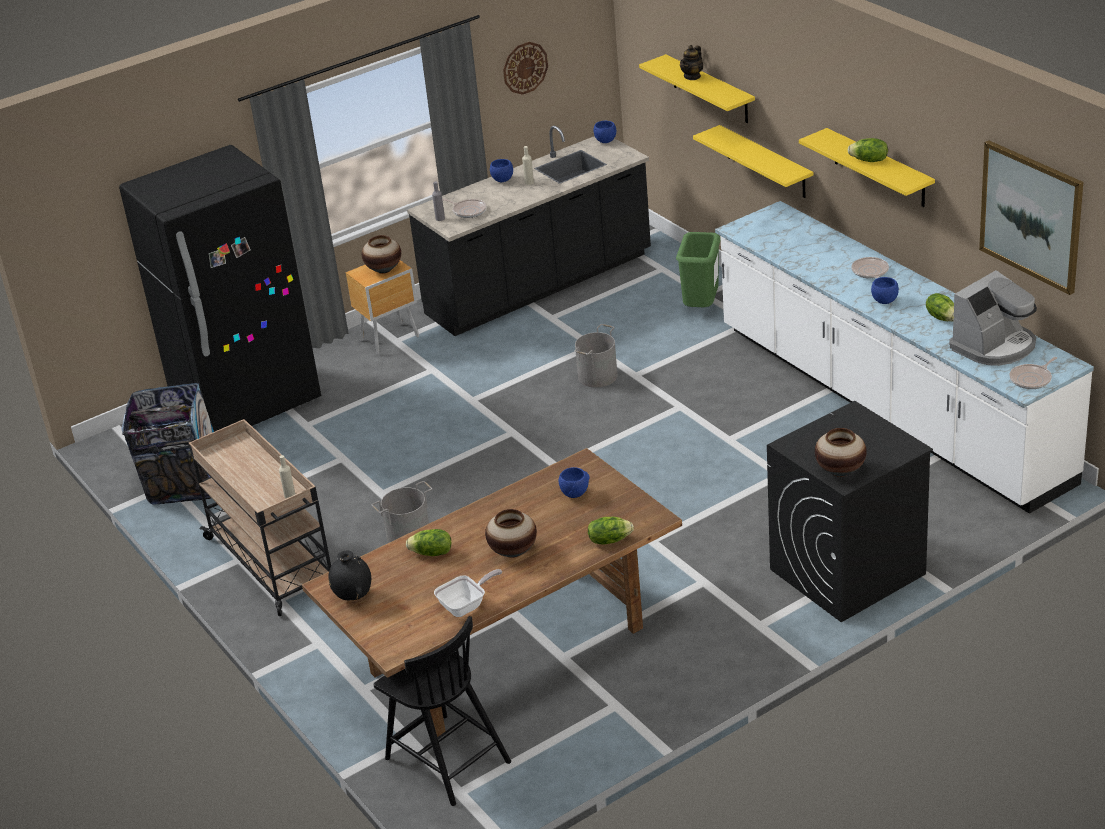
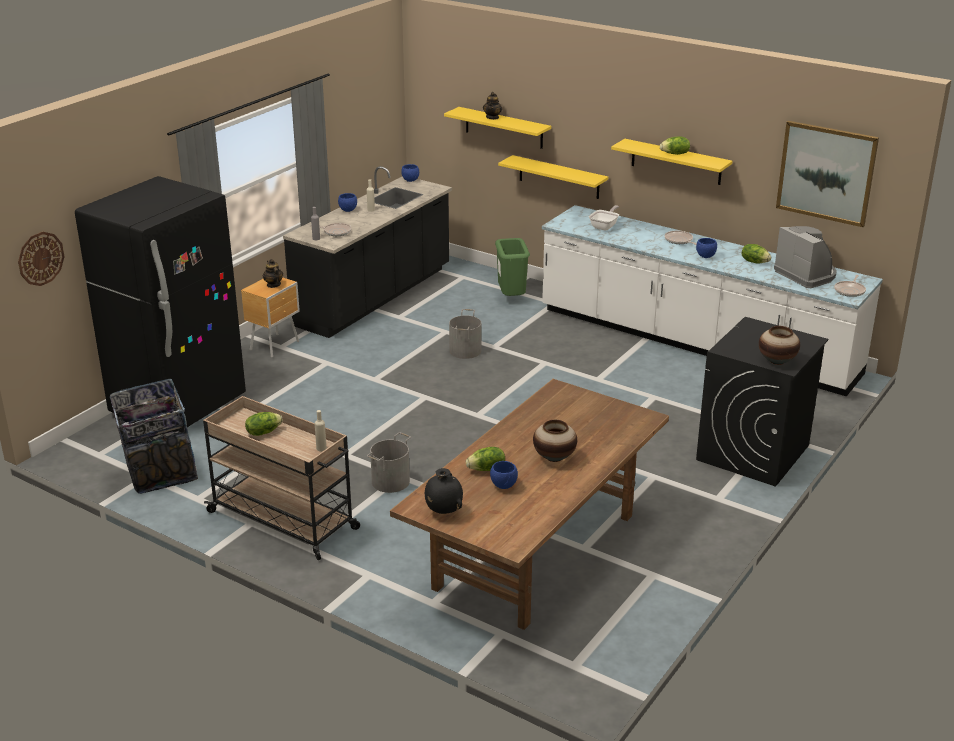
camera: 25 degrees left, 5 degrees down
vase [362,235,401,274] -> teapot [263,259,283,288]
black chair [374,616,511,806] -> none
frying pan [434,569,502,617] -> frying pan moved to [589,205,619,231]
wall clock [503,42,548,95] -> wall clock moved to [18,232,65,286]
blue bowl [558,467,590,498] -> blue bowl moved to [490,461,518,489]
lettuce [588,517,634,544] -> lettuce moved to [245,412,283,436]
coffee machine [949,270,1037,366] -> coffee machine turned 60 degrees counterclockwise [774,226,837,288]

